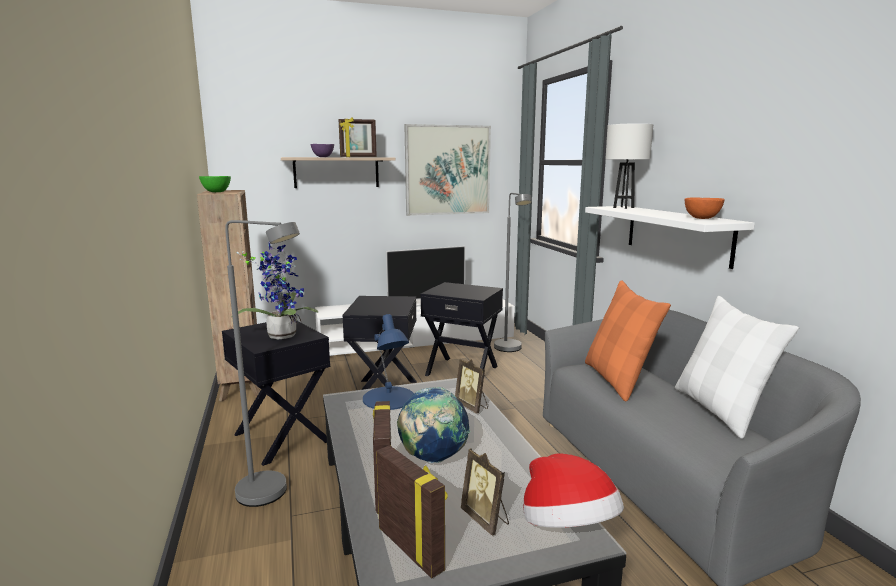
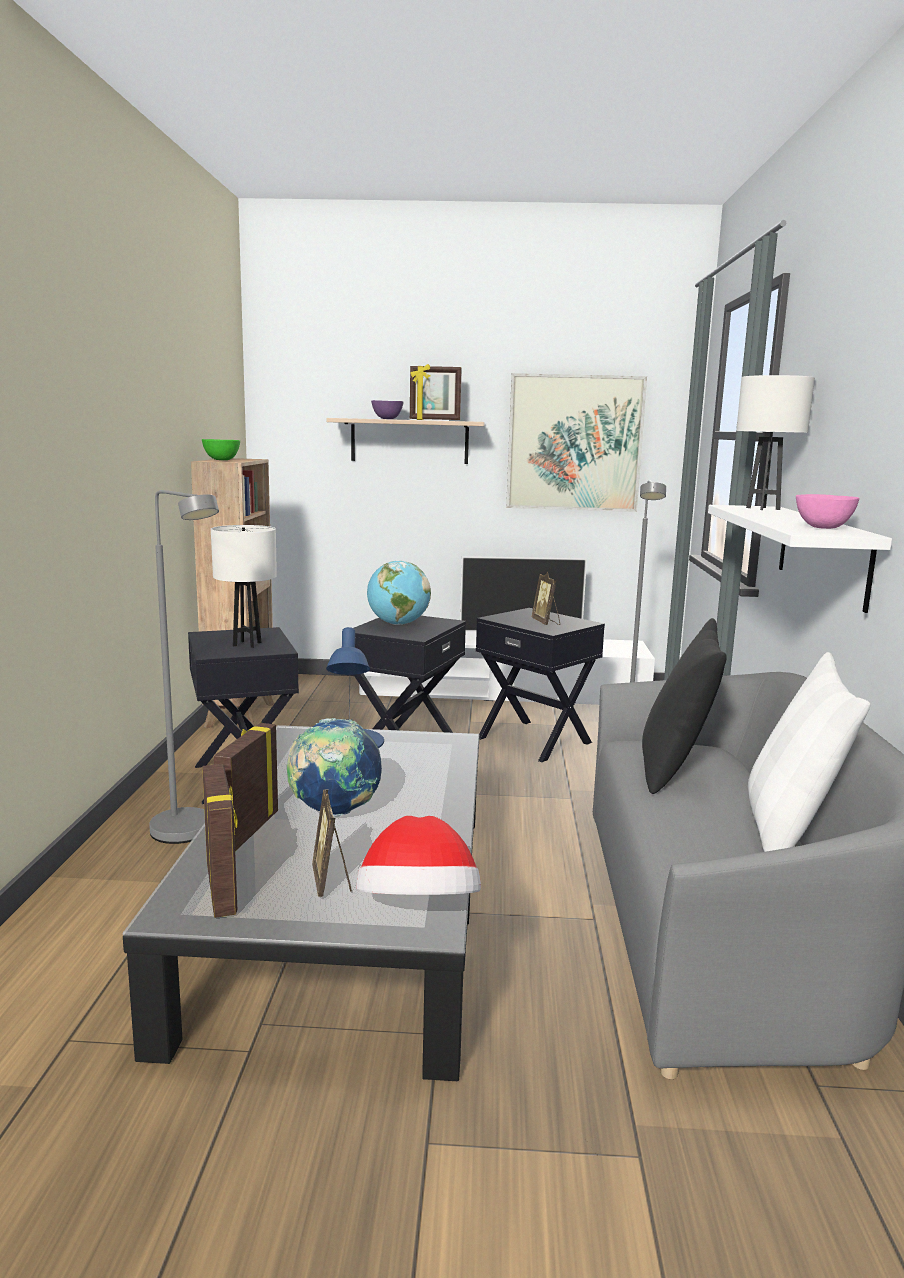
camera: 20 degrees right, 0 degrees up
potted plant [237,243,319,339] -> white table lamp [211,525,277,648]
picture frame [455,359,488,413] -> picture frame moved to [531,572,560,625]
orange pillow [585,280,671,402] -> black pillow [642,618,727,794]
orange bowl [685,198,725,219] -> pink bowl [796,494,859,529]
none -> globe [367,561,431,625]

